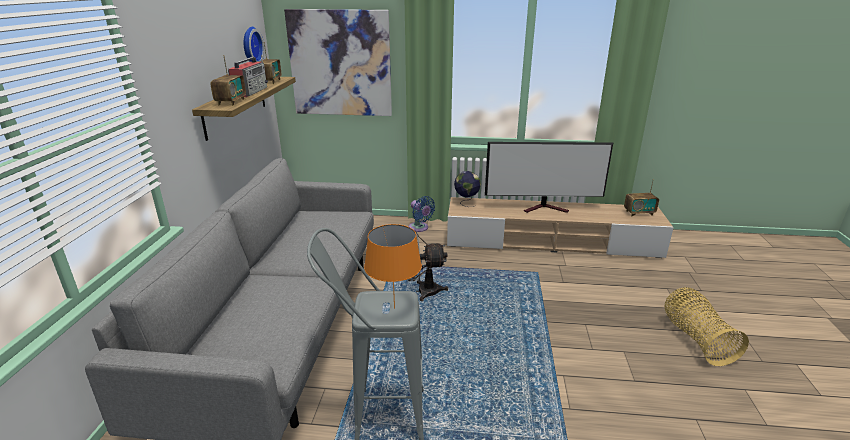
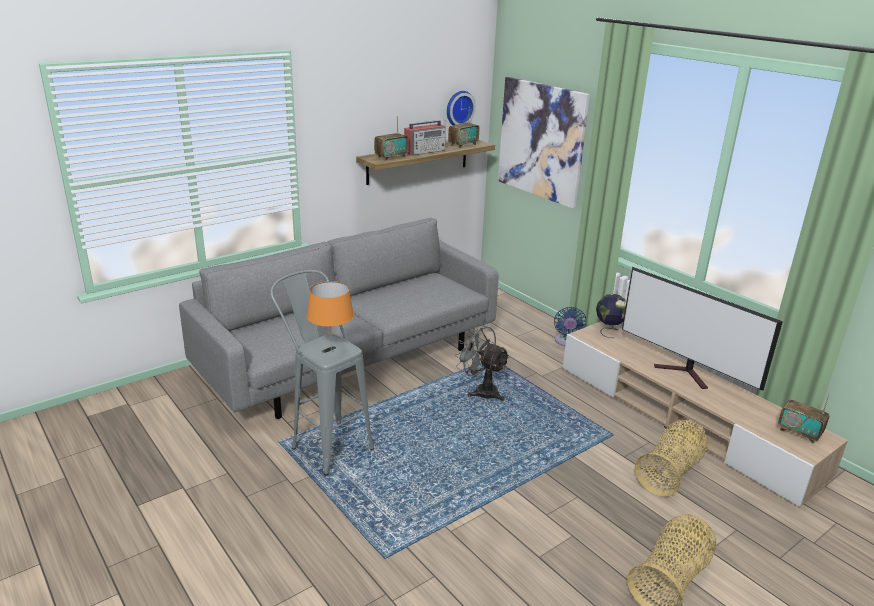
camera: 45 degrees right, 0 degrees up
none -> basket [635,420,708,496]

